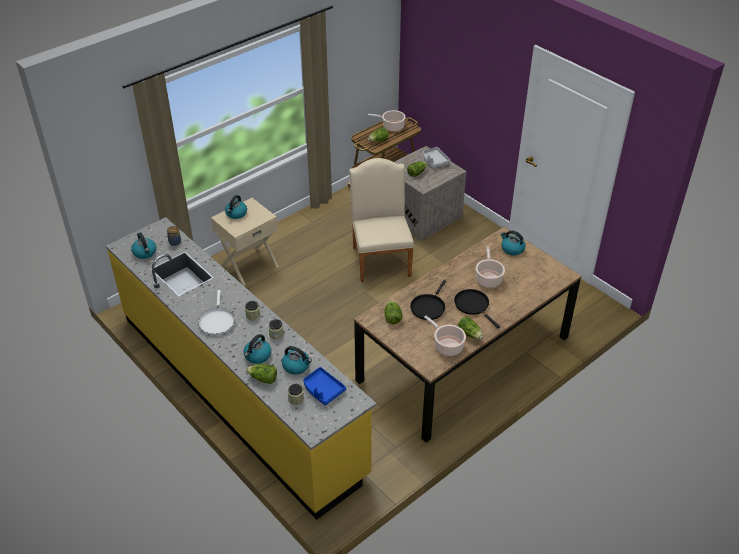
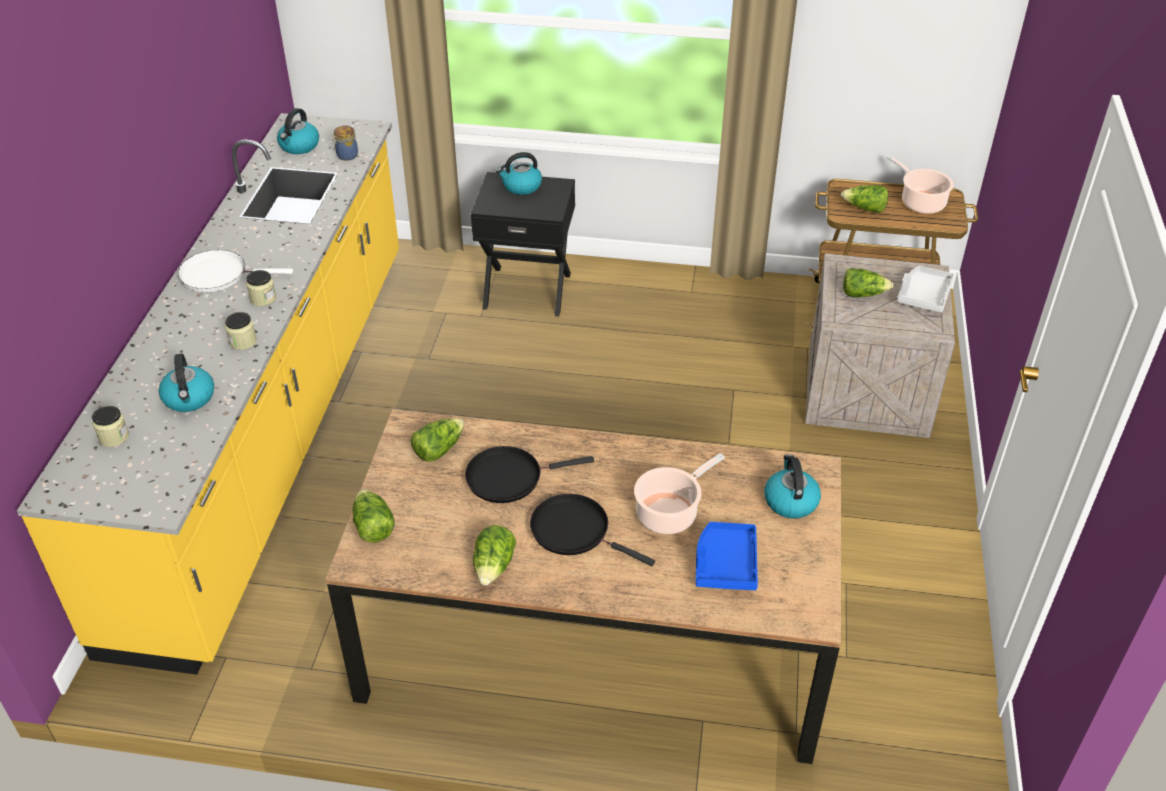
camera: 50 degrees right, 0 degrees up
white frying pan [198,290,235,335] -> white frying pan turned 45 degrees clockwise [178,250,293,292]
beige nightstand [211,198,279,286] -> black nightstand [471,172,575,317]
kettle [243,334,271,364] -> none
lettuce [246,364,277,384] -> lettuce moved to [353,489,395,543]
blue tray [303,367,346,405] -> blue tray moved to [696,522,758,590]
beige chair [349,158,414,282] -> none
cooking pot [424,316,466,356] -> none
black frying pan [454,289,500,328] -> black frying pan turned 75 degrees counterclockwise [530,494,655,567]

